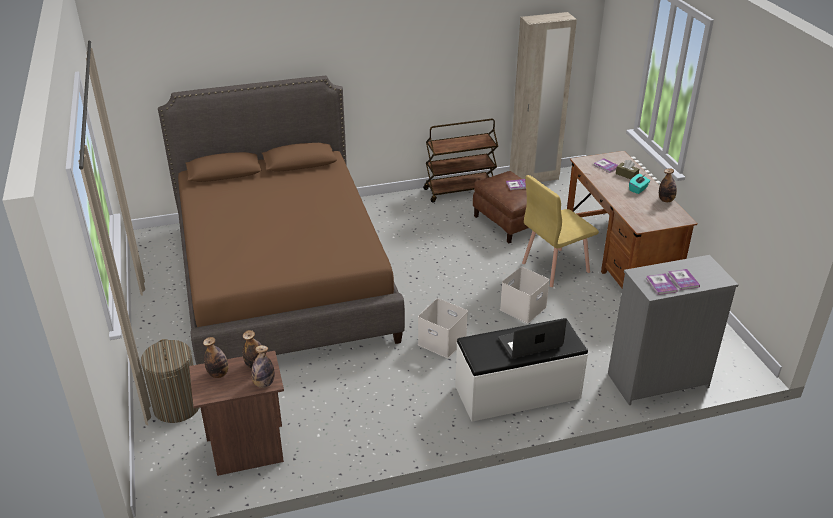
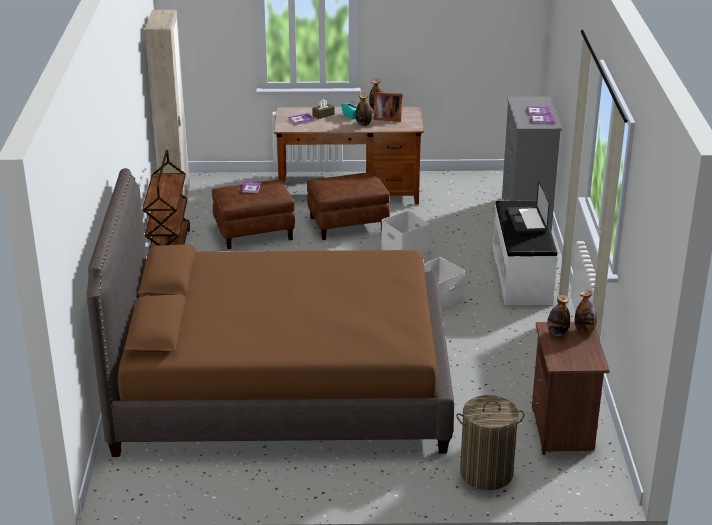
camera: 75 degrees left, 5 degrees down
bottle [203,337,229,378] -> bottle moved to [355,93,372,126]
yellow chair [522,175,599,287] -> brown ottoman [307,172,390,240]
none -> picture frame [373,92,403,122]

